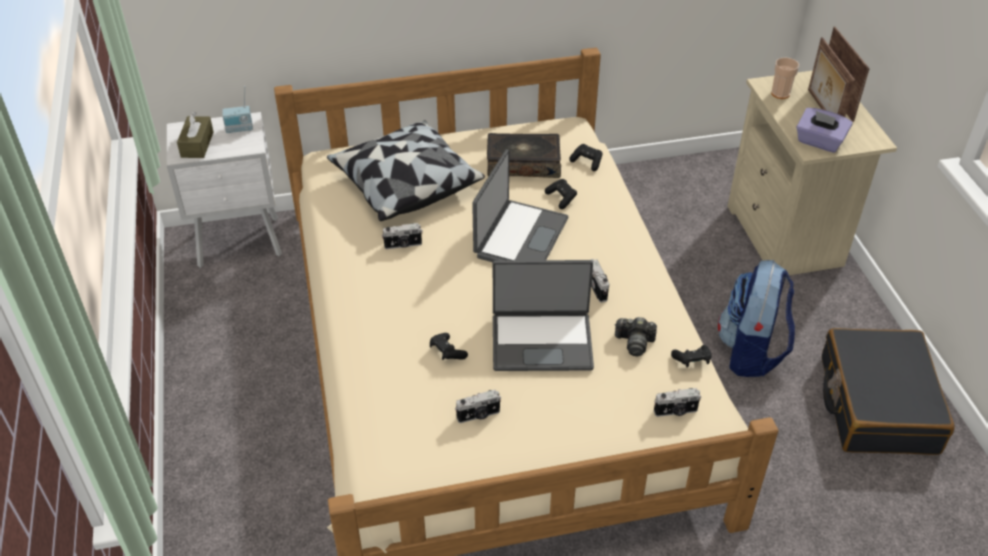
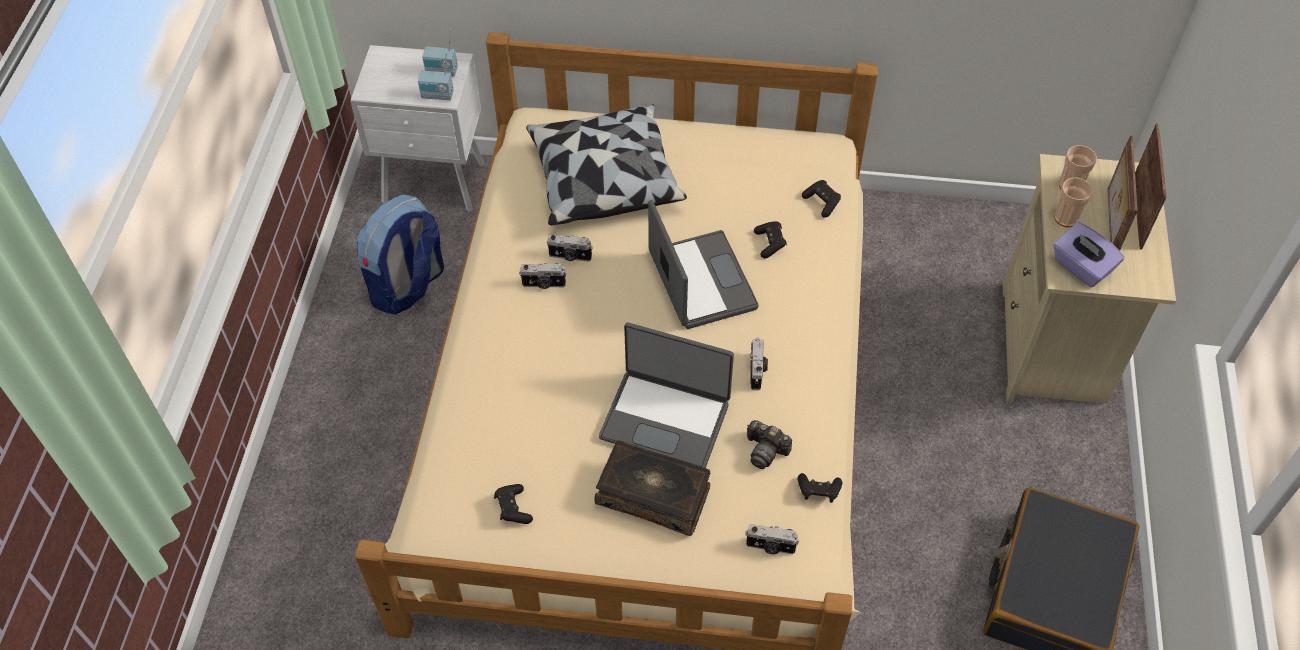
camera: 20 degrees right, 10 degrees up
brown tissue box [177,111,214,158] -> none
black game controller [430,333,468,360] -> black game controller moved to [494,484,533,524]
camera [455,390,501,423] -> camera moved to [519,263,567,289]
laptop [472,149,568,262] -> laptop turned 60 degrees counterclockwise [648,200,759,329]
book [487,133,561,178] -> book moved to [594,440,710,536]
backpack [718,260,795,377] -> backpack moved to [357,195,444,315]
none -> radio [418,53,454,100]
none -> cup [1054,178,1093,227]

